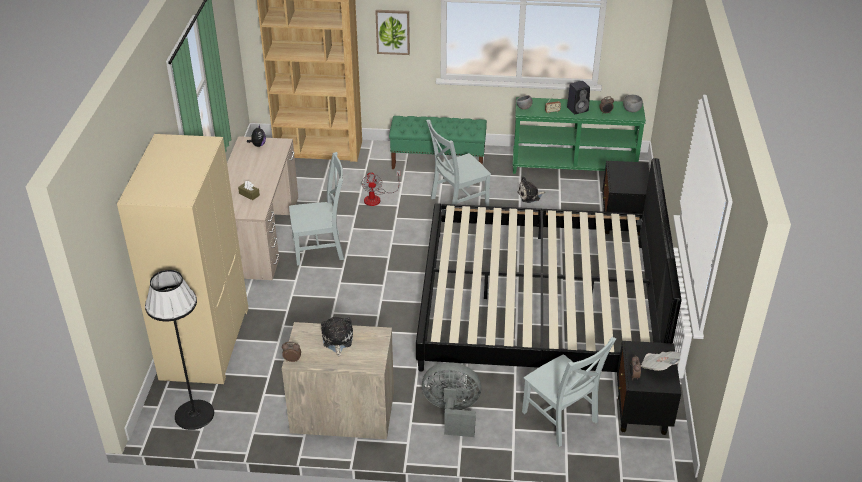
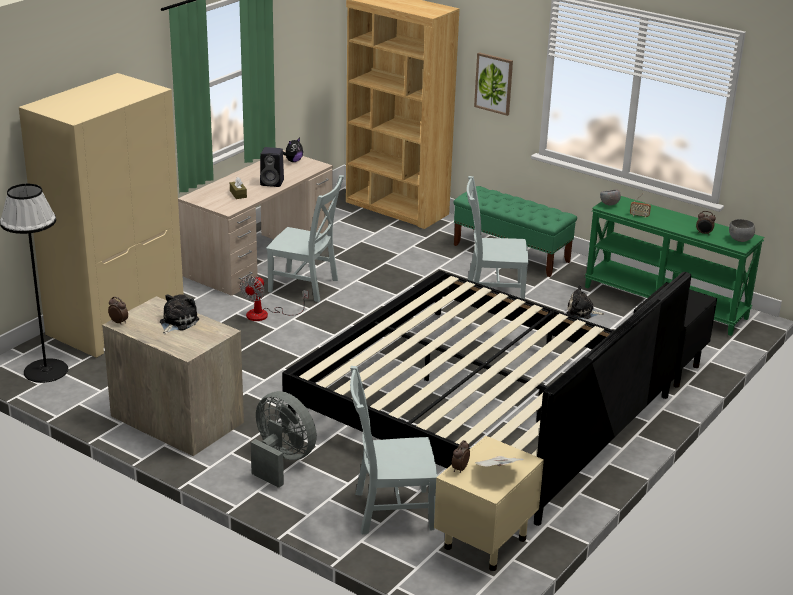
camera: 30 degrees right, 10 degrees down
fan [361,170,401,206] -> fan moved to [240,276,308,321]
grey chair [522,337,616,447] -> grey chair turned 90 degrees clockwise [350,366,438,535]
black speaker [567,81,590,114] -> black speaker moved to [260,147,284,187]
black nightstand [617,341,681,435] -> beige nightstand [434,436,544,571]

